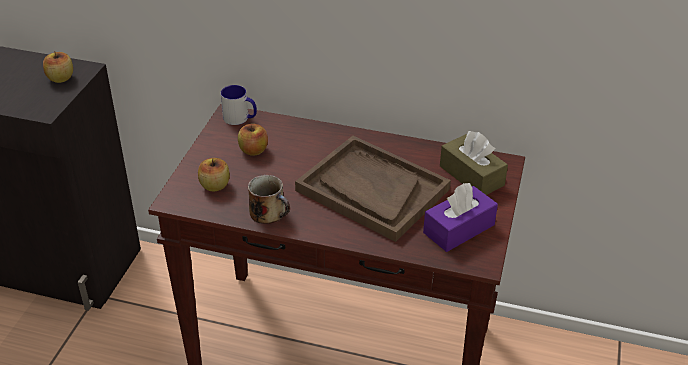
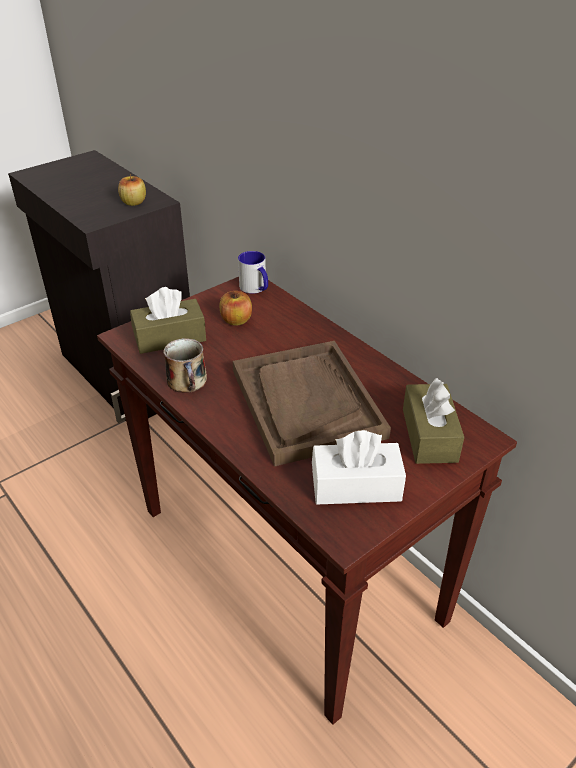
camera: 35 degrees right, 0 degrees up
apple [198,158,230,192] -> brown tissue box [130,287,206,354]
purple tissue box [423,183,498,252] -> white tissue box [312,430,406,504]

